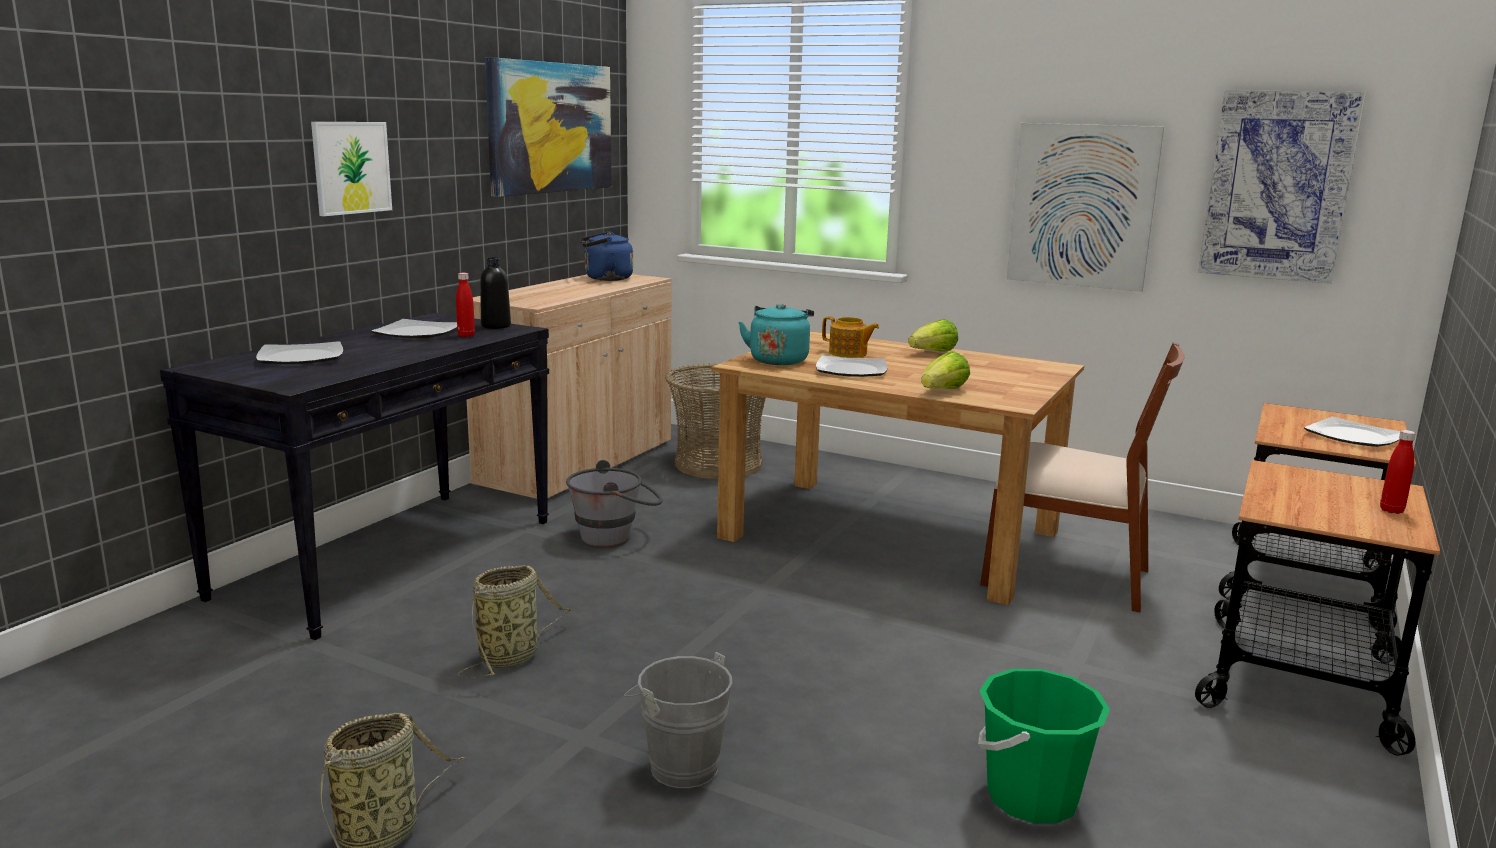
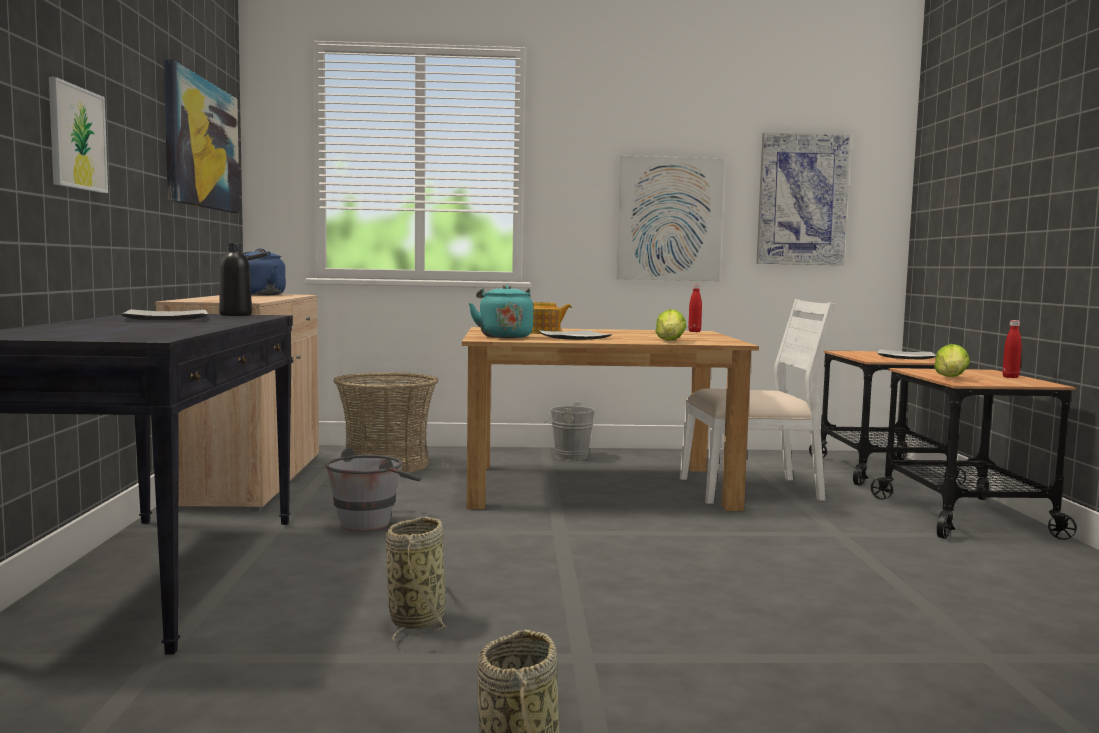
camera: 30 degrees left, 10 degrees down
plate [256,341,343,364] -> none
red bottle [456,273,475,337] -> red bottle moved to [688,284,702,332]
grey bucket [624,652,732,788] -> grey bucket moved to [543,402,595,460]
lettuce [908,319,958,352] -> lettuce moved to [934,344,970,377]
green bucket [978,669,1110,823] -> none
brown chair [980,342,1184,612] -> white chair [680,299,835,504]

